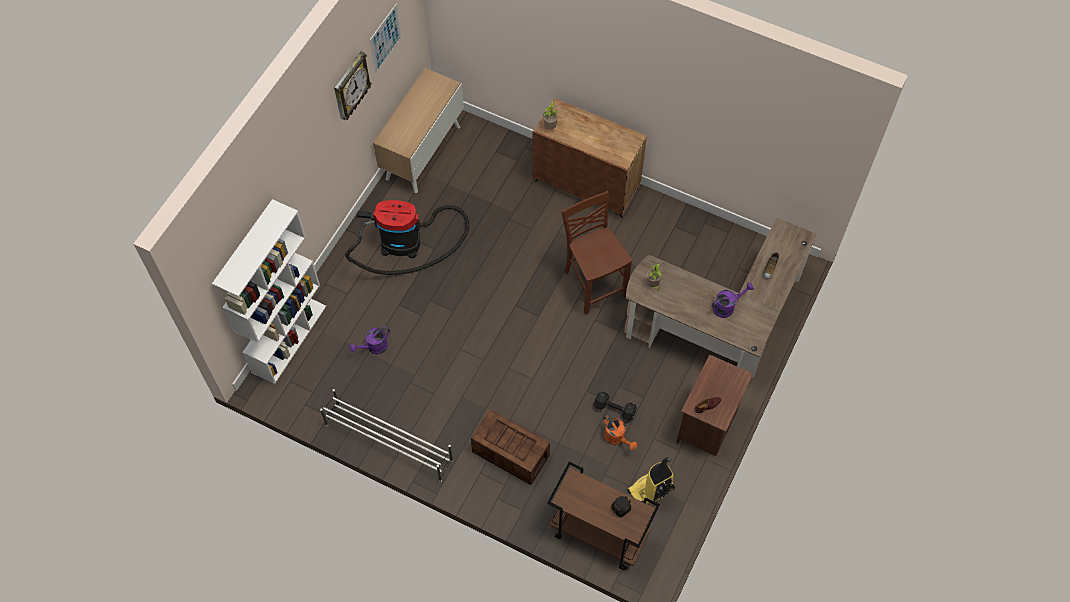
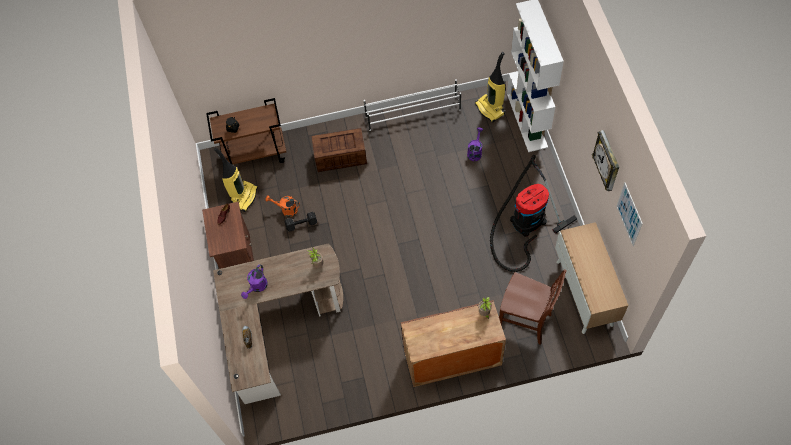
camera: 145 degrees right, 0 degrees up
brown chair [561,191,632,315] -> brown chair moved to [499,269,567,345]
none -> vacuum cleaner [475,52,506,122]

